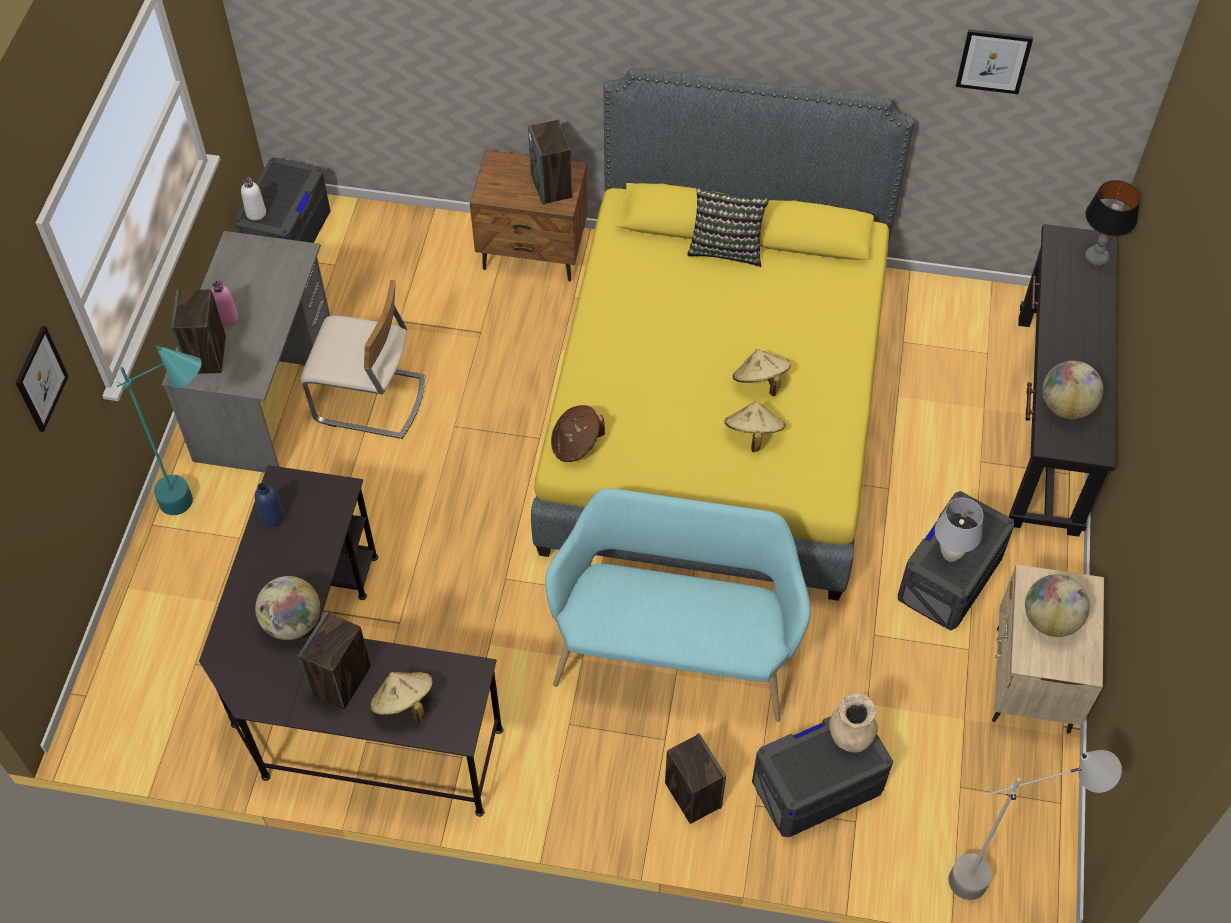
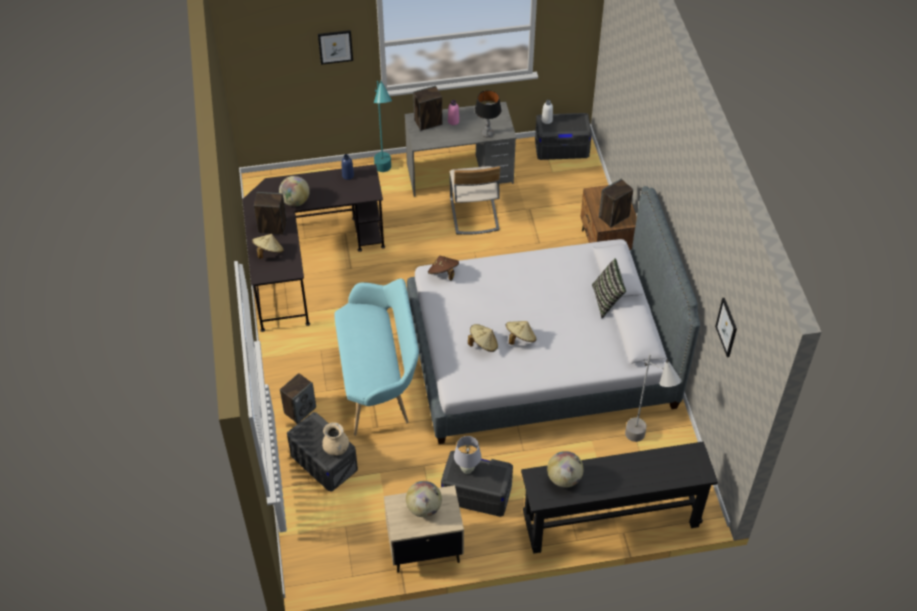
camera: 70 degrees right, 5 degrees down
yellow bed [531,67,914,601] -> grey bed [407,186,700,444]
grey floor lamp [948,750,1122,900] -> grey floor lamp moved to [625,354,682,442]
table lamp [1085,180,1140,266] -> table lamp moved to [475,90,501,137]

